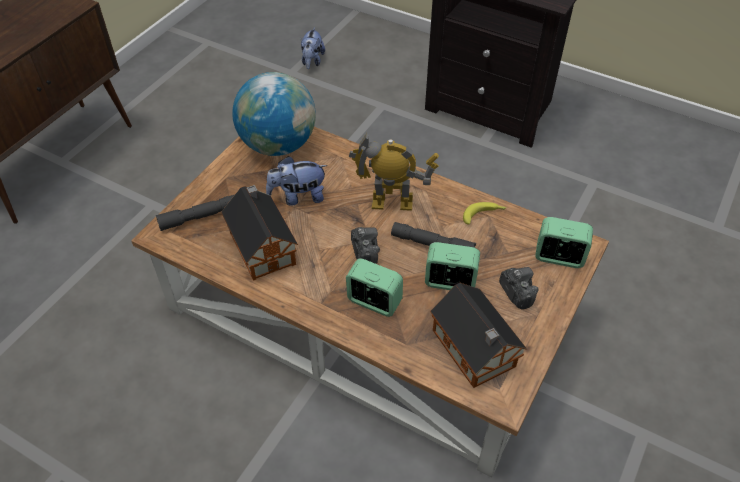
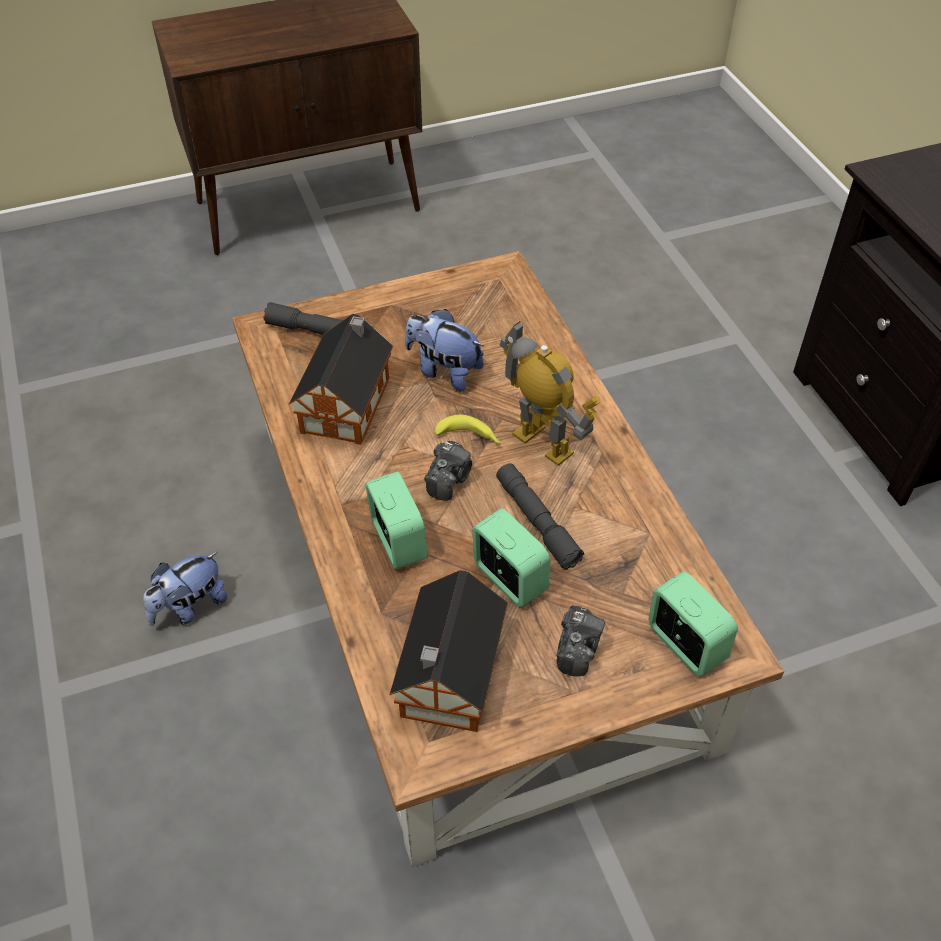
camera: 40 degrees right, 0 degrees up
globe [232,72,316,156] -> none
plush toy [301,27,325,69] -> plush toy moved to [143,552,228,626]
banana [463,202,507,224] -> banana moved to [434,415,501,445]

